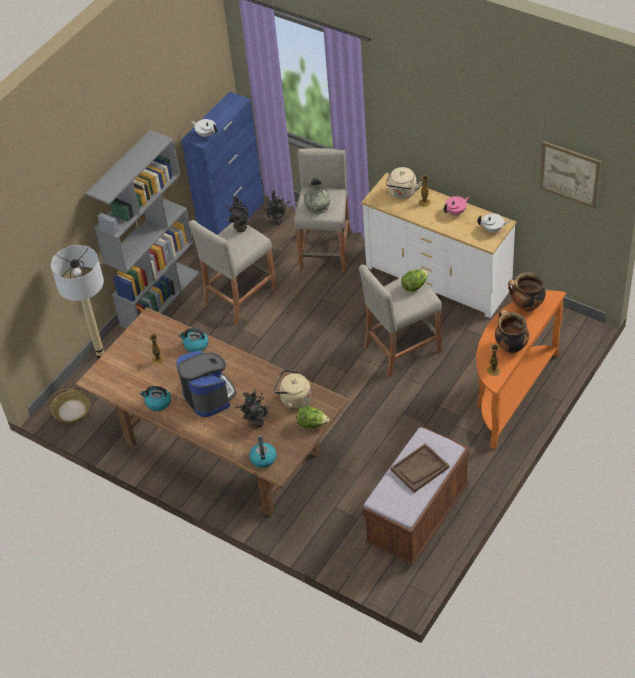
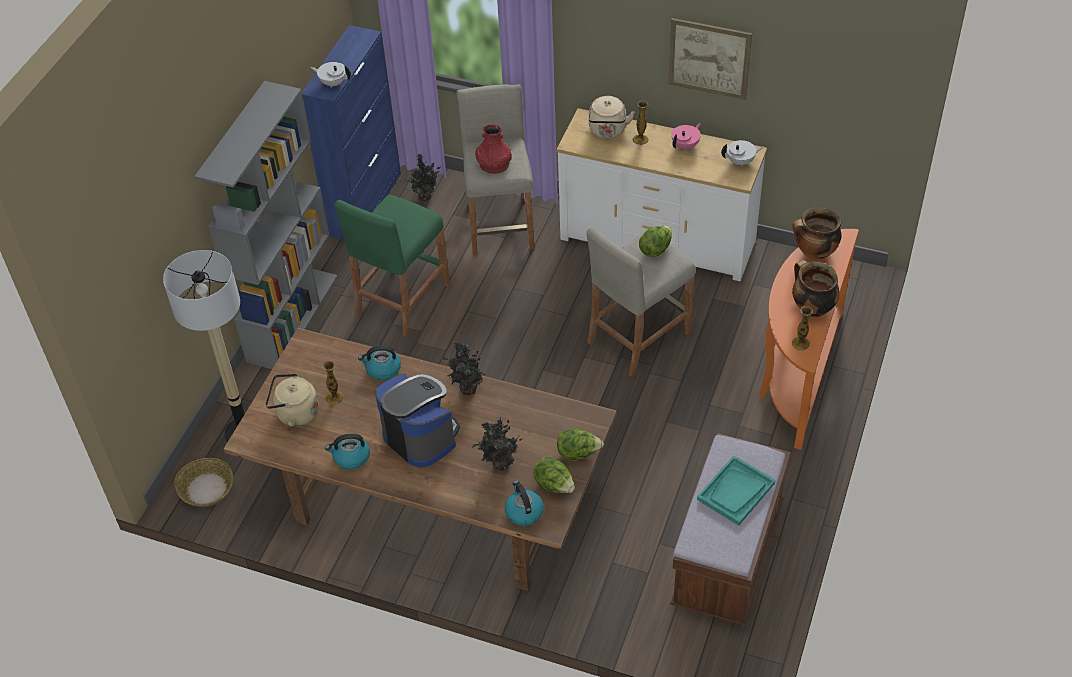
camera: 15 degrees left, 0 degrees up
beige stool [189,220,277,324] -> green stool [335,195,450,337]
potted plant [224,196,250,232] -> potted plant moved to [441,342,489,395]
beige kettle [274,370,311,409] -> beige kettle moved to [266,373,319,427]
grey vase [304,178,330,214] -> red vase [475,124,512,174]
brown tray [391,443,449,493] -> turquoise tray [697,455,775,526]
picture [539,141,602,209] -> picture moved to [668,18,752,100]
none -> lettuce [533,456,575,493]

